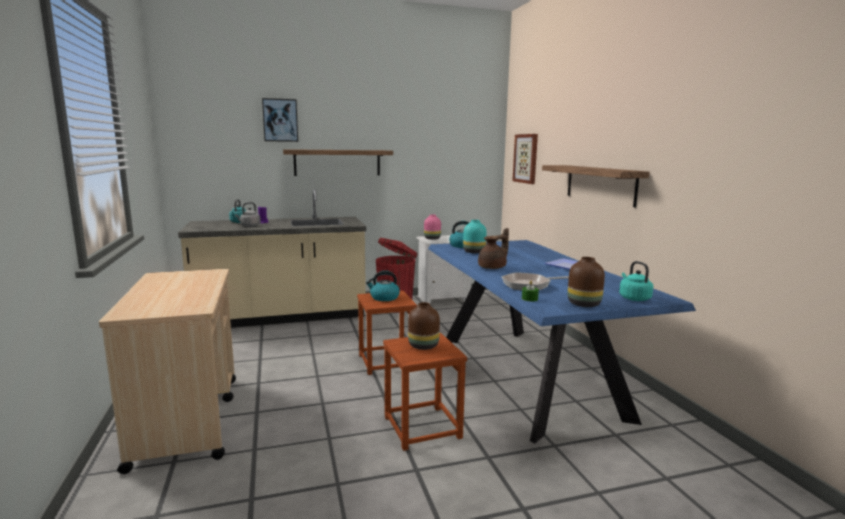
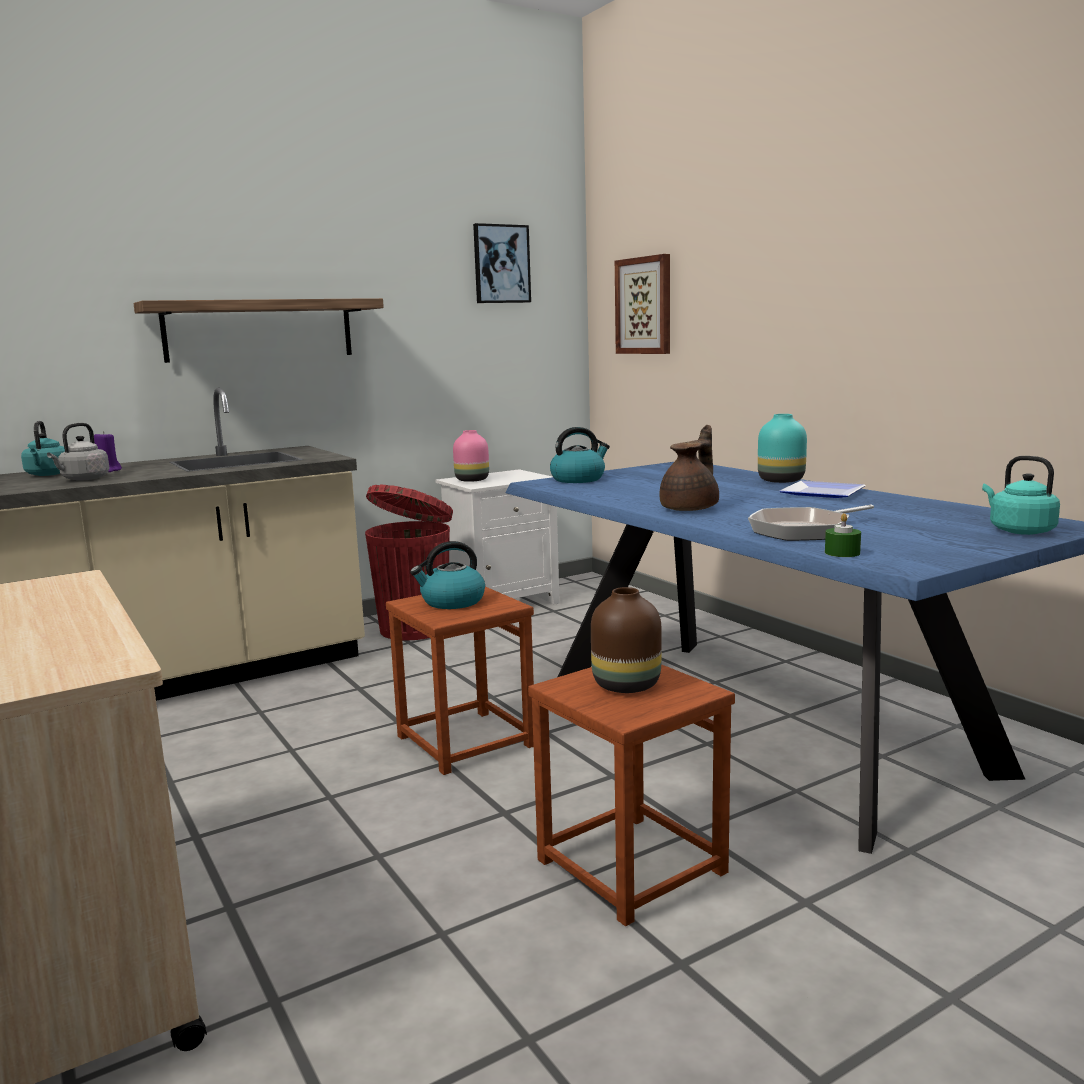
camera: 15 degrees left, 0 degrees up
picture [262,98,298,142] -> picture moved to [473,223,531,303]
turquoise vase [463,220,487,253] -> turquoise vase moved to [758,414,807,483]
shelf [542,165,650,207] -> none
brown vase [568,257,605,307] -> none

